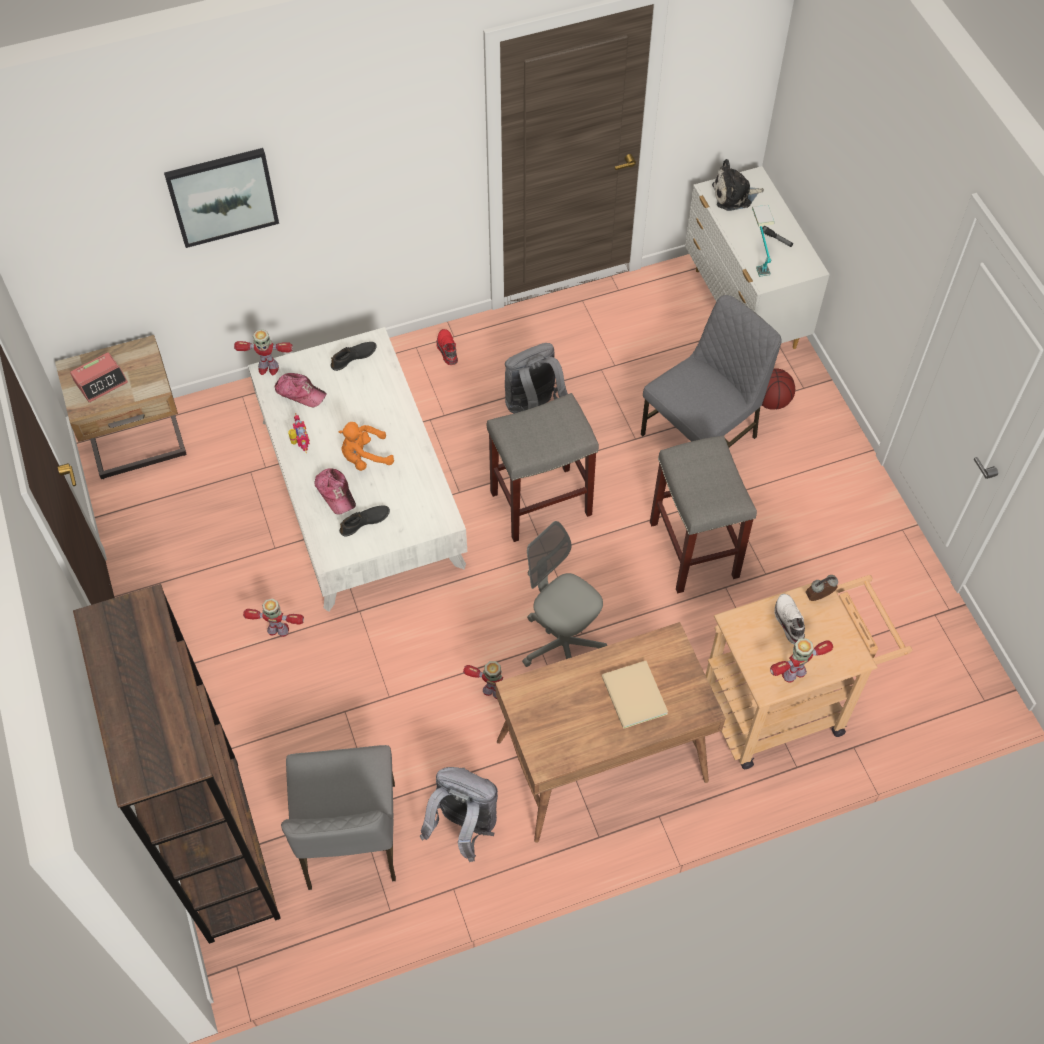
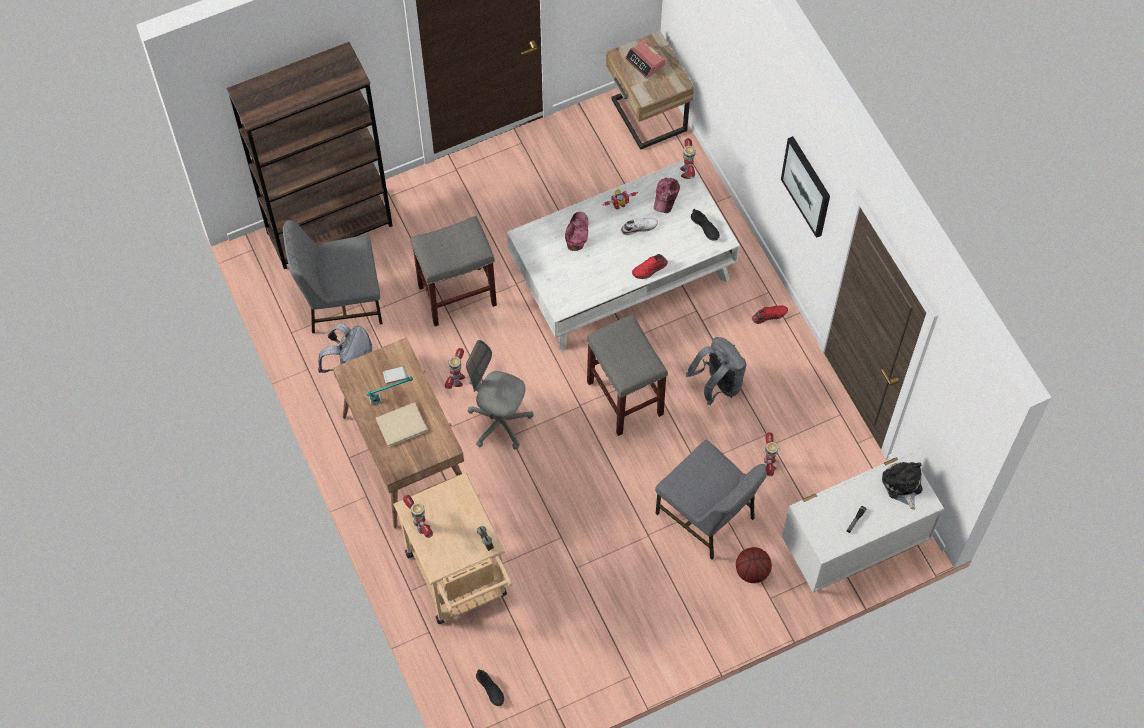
camera: 85 degrees right, 5 degrees up
picture [164,148,279,248] -> picture moved to [781,136,830,238]
toy robot [243,599,304,637] -> toy robot moved to [764,432,779,476]
cap [314,468,356,515] -> cap turned 135 degrees clockwise [565,212,588,251]
orange plush toy [338,422,394,471] -> none
black shoe [339,506,390,537] -> black shoe moved to [476,669,504,706]
grey office chair [522,521,607,667] -> grey office chair turned 105 degrees counterclockwise [466,340,533,450]
grey stool [650,435,757,593] -> grey stool moved to [410,216,497,326]
table lamp [752,205,774,277] -> table lamp moved to [367,366,413,405]
white shoe [775,594,805,644] -> white shoe moved to [621,218,658,235]
none -> red shoe [632,254,668,279]

